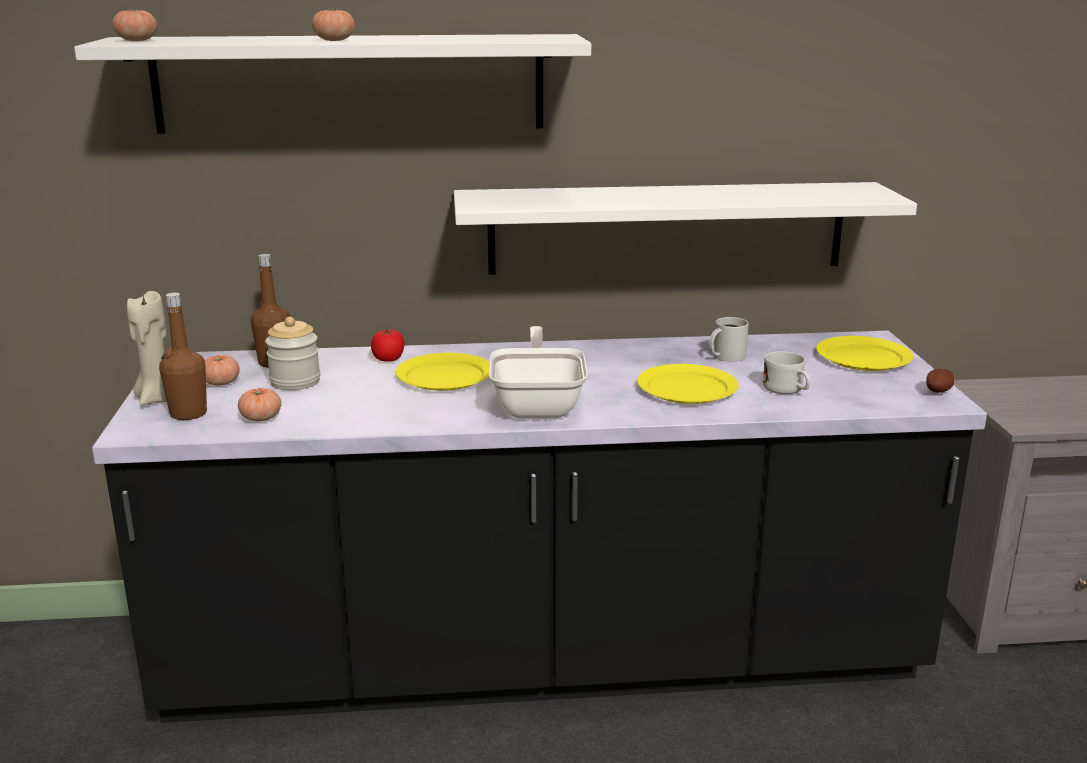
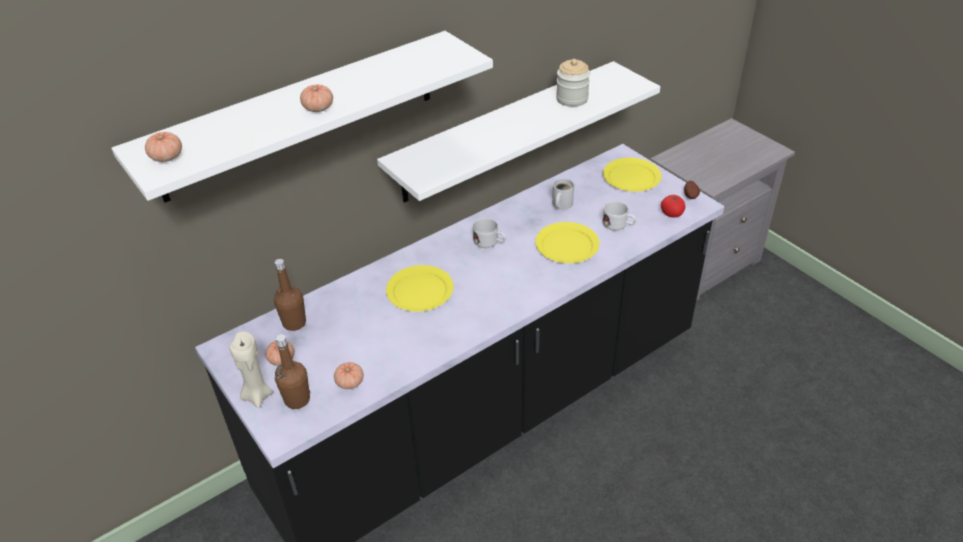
camera: 30 degrees left, 20 degrees up
jar [265,317,320,390] -> jar moved to [556,59,590,107]
tomato [371,330,404,362] -> tomato moved to [661,195,685,218]
frying pan [489,326,588,418] -> none
none -> white mug [473,218,506,248]

